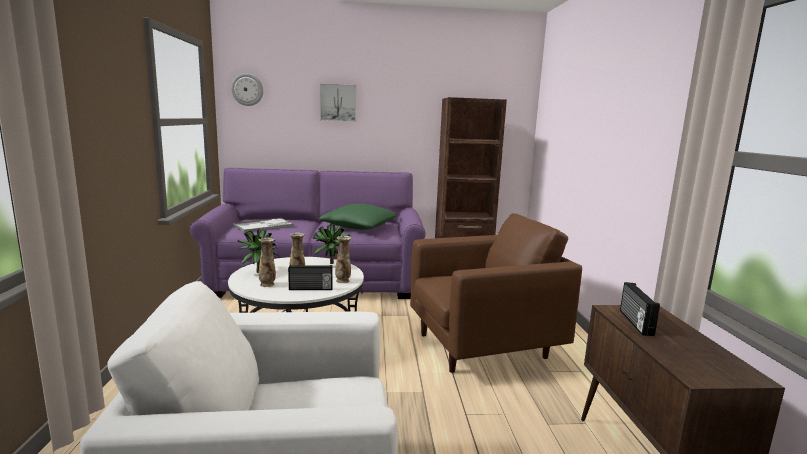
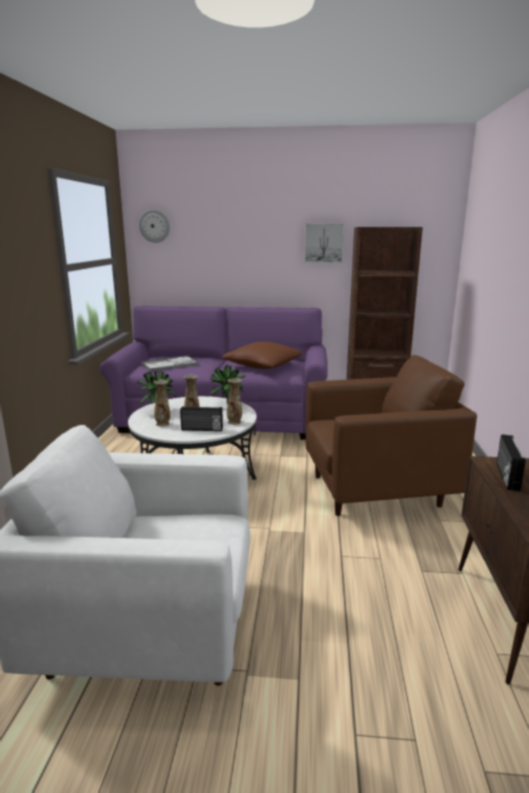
camera: 10 degrees right, 5 degrees up
green pillow [319,204,397,230] -> brown pillow [222,342,302,369]
picture [320,83,357,122] -> picture moved to [305,223,344,263]

